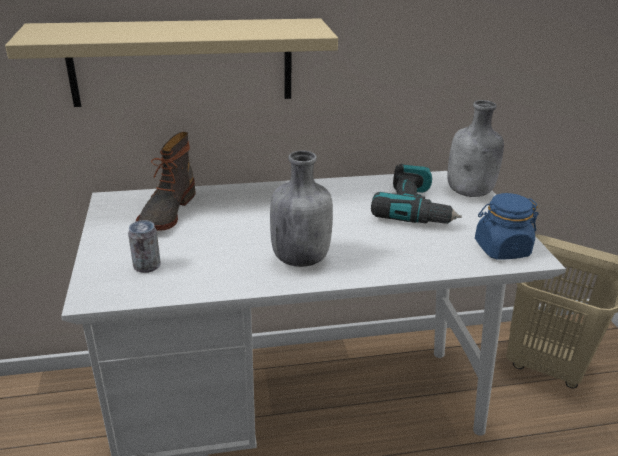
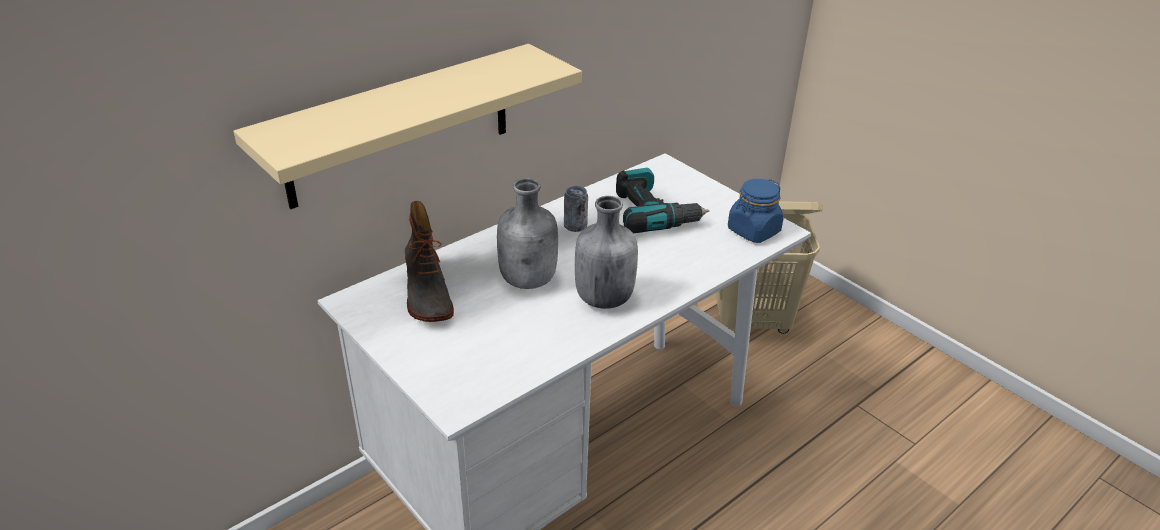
camera: 30 degrees left, 5 degrees up
can [128,220,161,273] -> can moved to [564,186,588,232]
grey bottle [447,100,504,197] -> grey bottle moved to [497,178,558,289]

